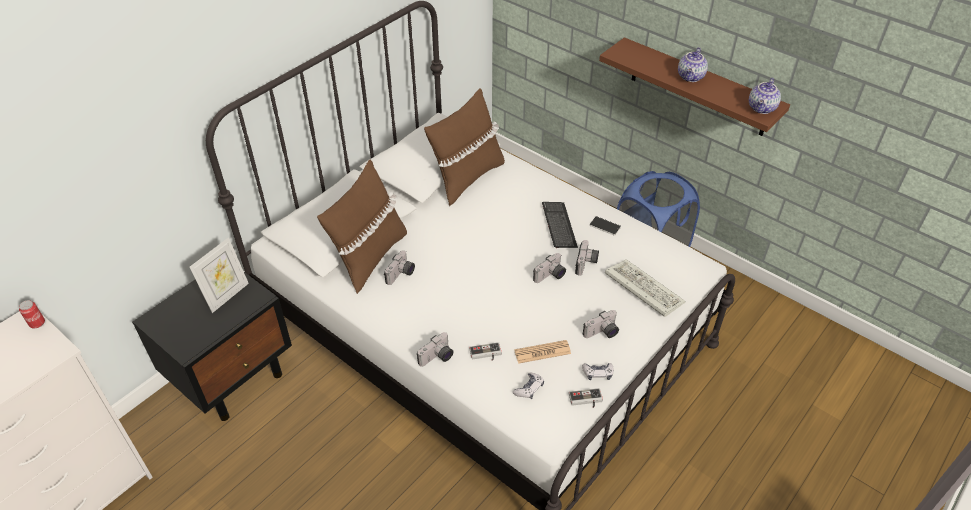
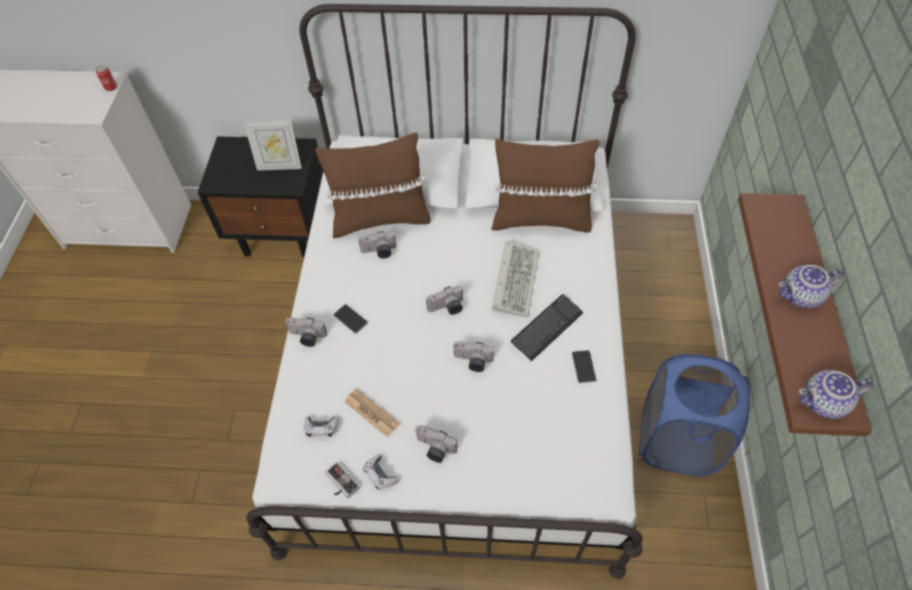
camera: 55 degrees right, 10 degrees up
game controller [469,342,502,361] -> none
camera [575,240,599,276] -> camera moved to [426,286,464,315]
keyboard [605,259,686,317] -> keyboard moved to [492,241,539,317]
none -> phone [334,304,368,334]

